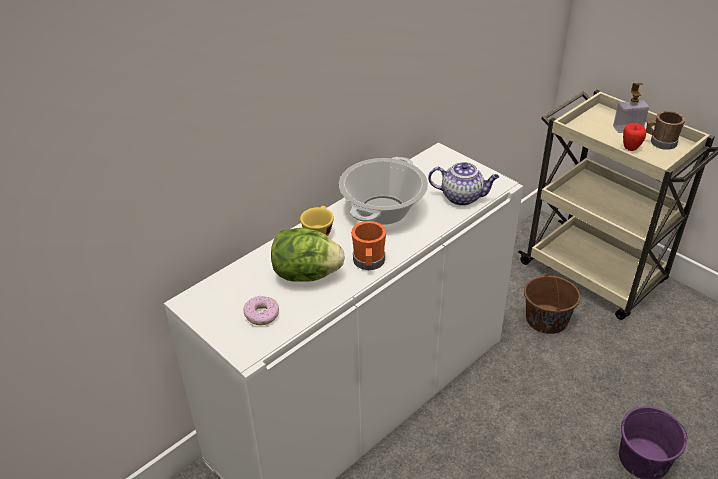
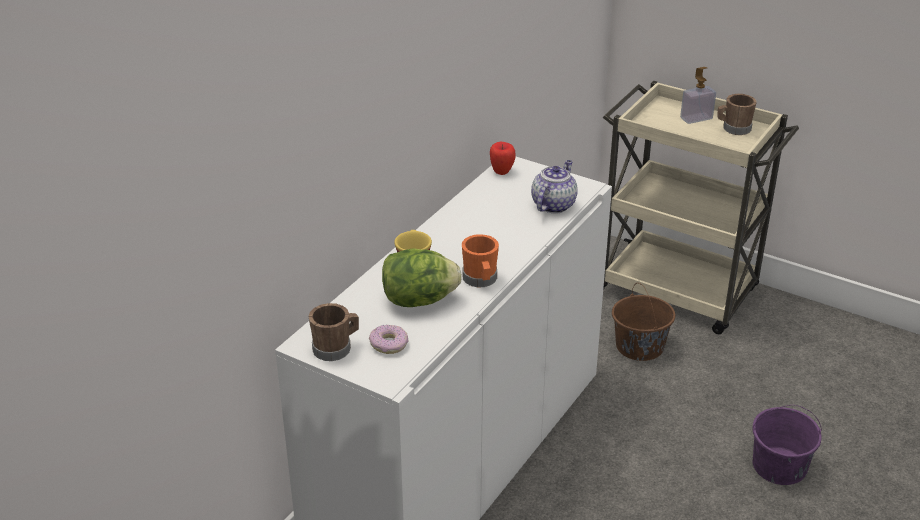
camera: 15 degrees left, 5 degrees down
cooking pot [339,157,428,225] -> none
teapot [428,162,499,206] -> teapot turned 60 degrees counterclockwise [531,160,578,213]
apple [623,123,646,151] -> apple moved to [490,142,516,175]
none -> brown mug [309,303,359,361]

